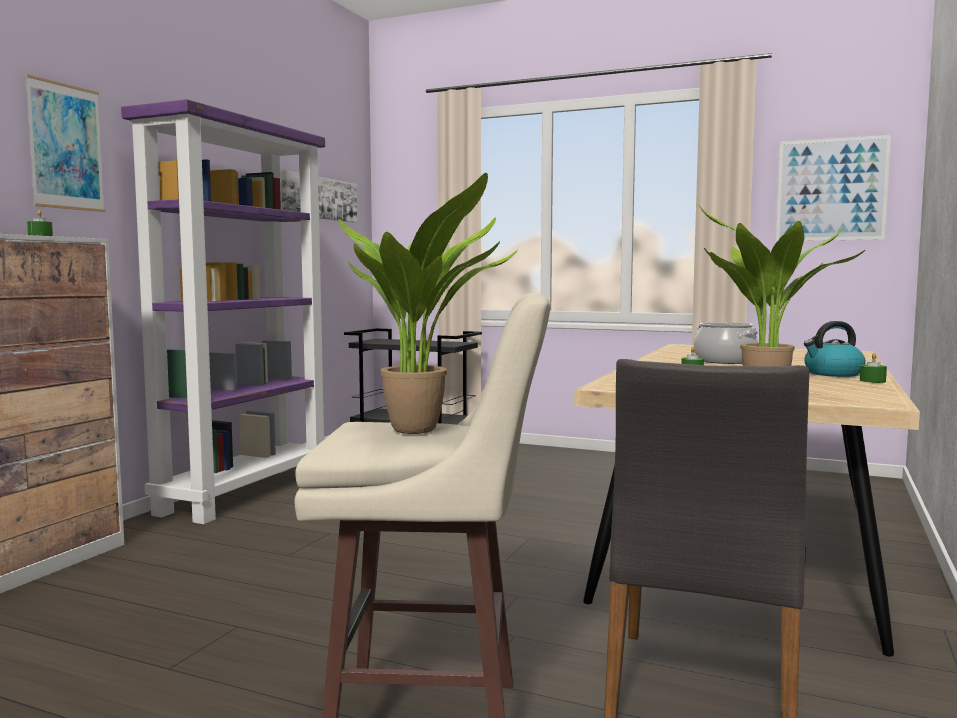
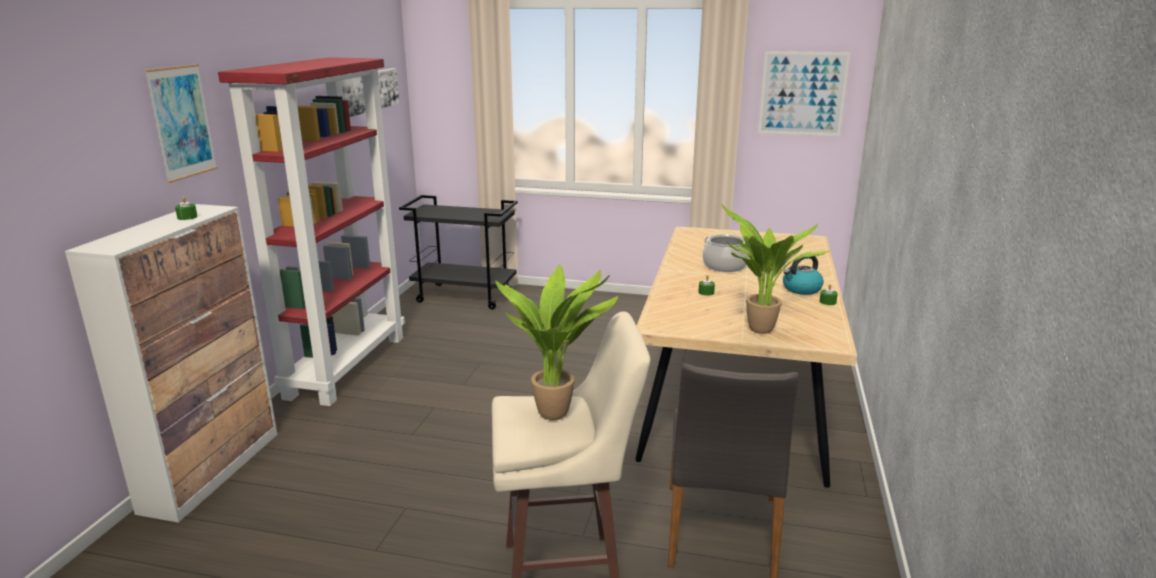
camera: 10 degrees left, 15 degrees up
purple bookcase [121,99,325,524] -> red bookcase [218,57,405,406]

